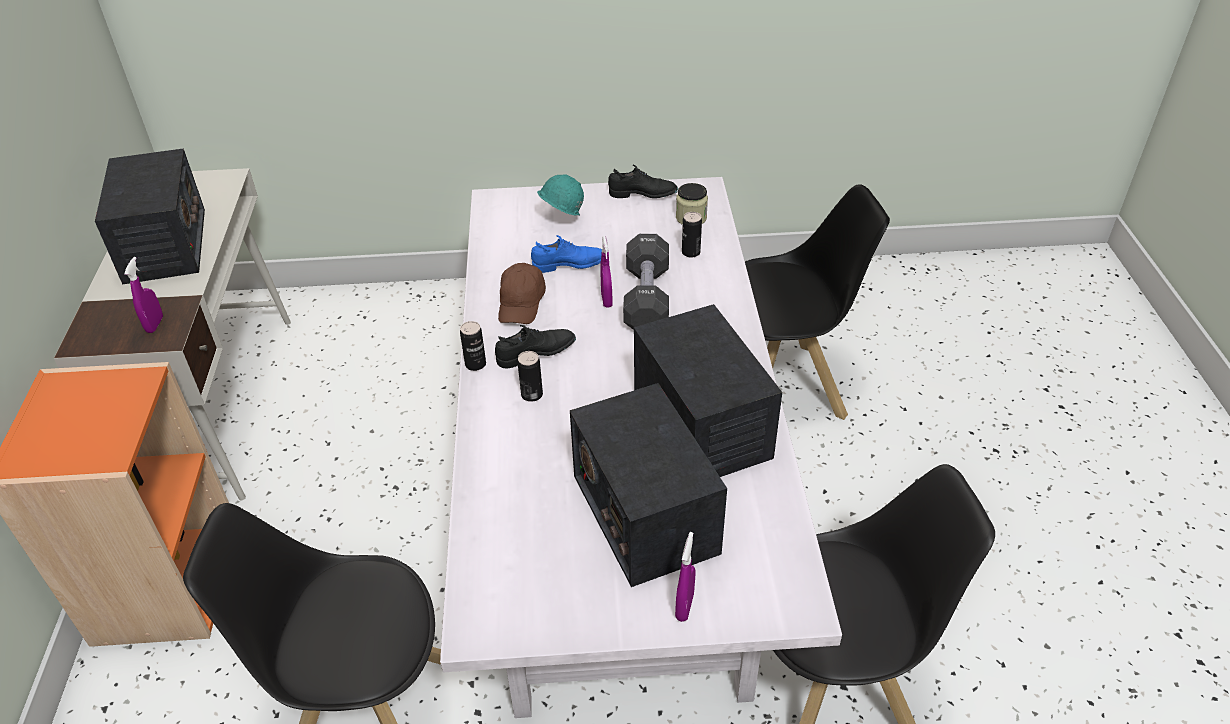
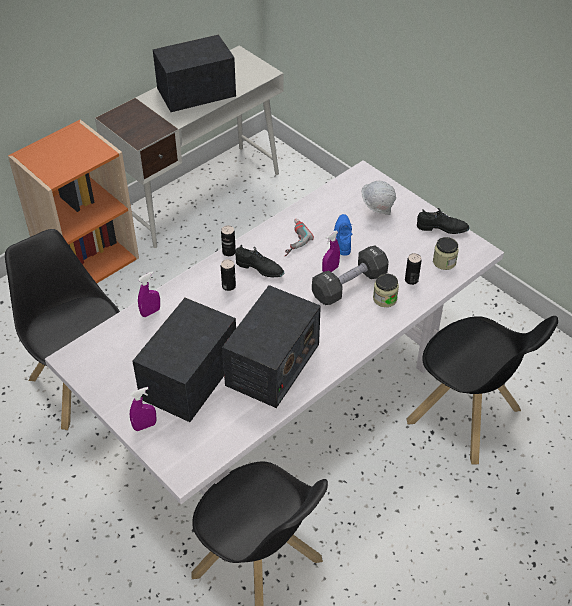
camera: 50 degrees right, 5 degrees up
radio [95,148,205,285] -> radio turned 150 degrees counterclockwise [153,34,236,112]
purple spray bottle [124,257,163,333] -> purple spray bottle moved to [138,271,160,317]
brown cap [498,263,546,324] -> power drill [285,219,314,256]
blue shoe [531,235,602,273] -> blue shoe turned 135 degrees counterclockwise [334,214,353,256]
turquoise hard hat [537,174,584,216] -> white hard hat [362,181,396,215]
black shoe [608,165,678,198] -> black shoe turned 45 degrees counterclockwise [417,208,470,234]
none -> jar [373,273,399,307]

